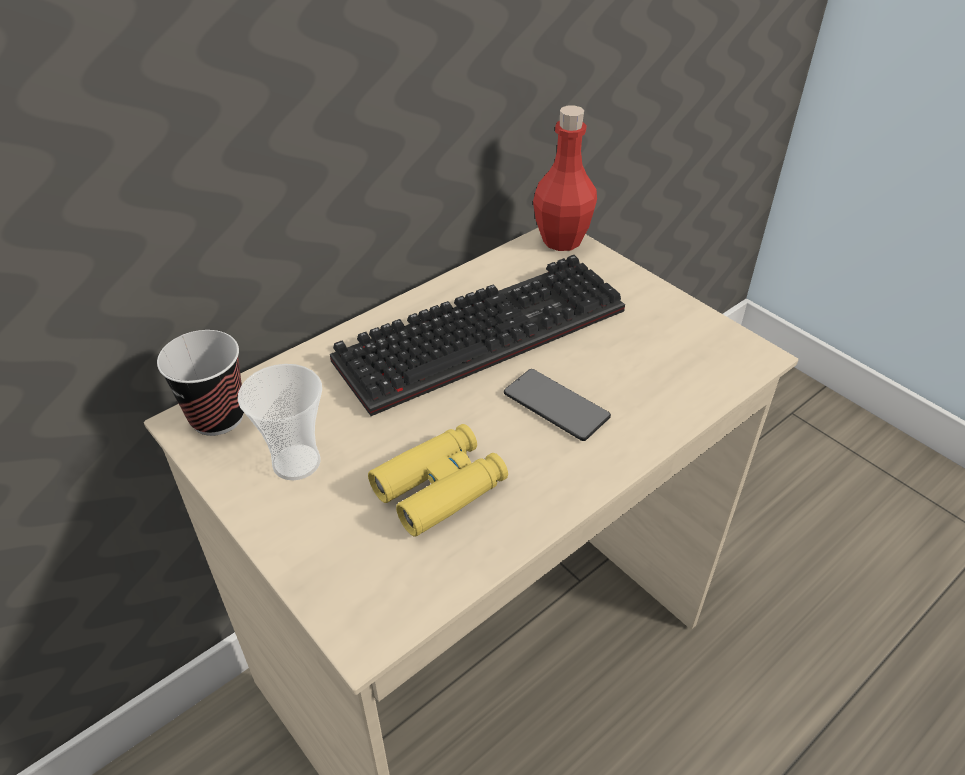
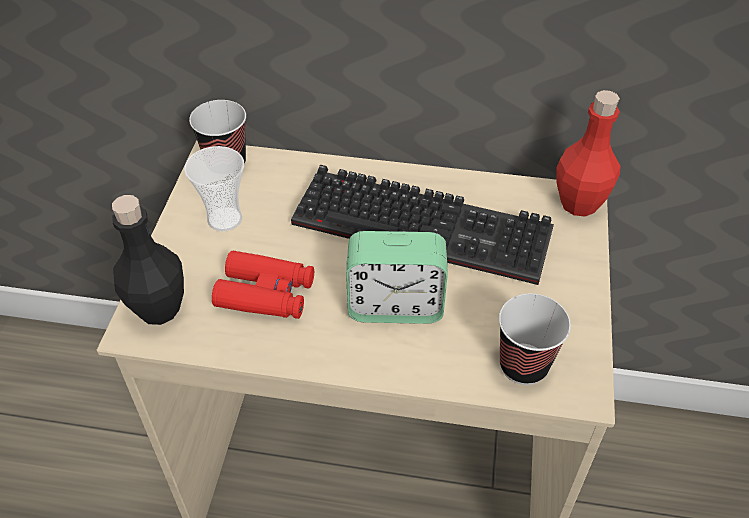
camera: 50 degrees right, 5 degrees up
yellow binoculars [368,424,508,537] -> red binoculars [212,251,314,319]
phone [504,369,611,441] -> alarm clock [346,231,448,324]
none -> black bottle [112,195,184,325]
none -> cup [499,293,571,385]

